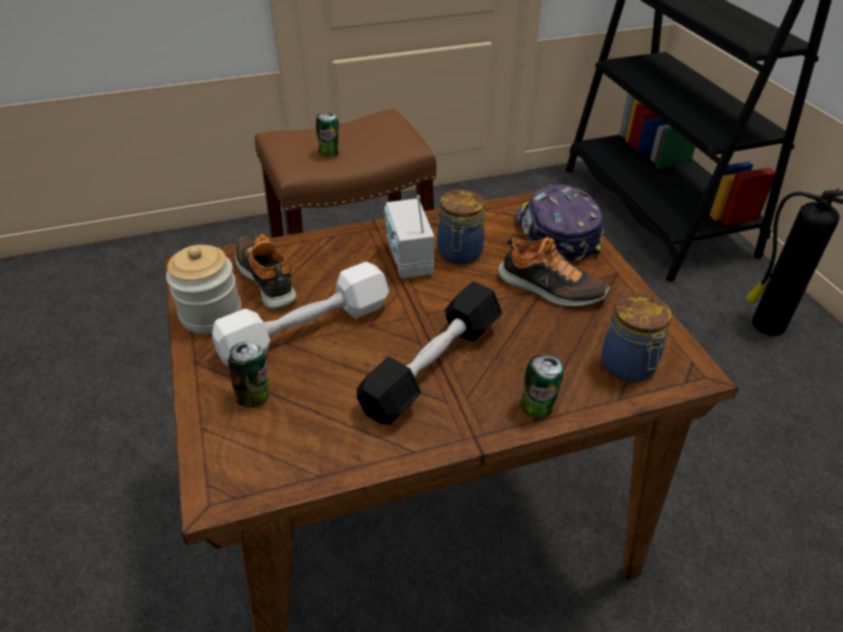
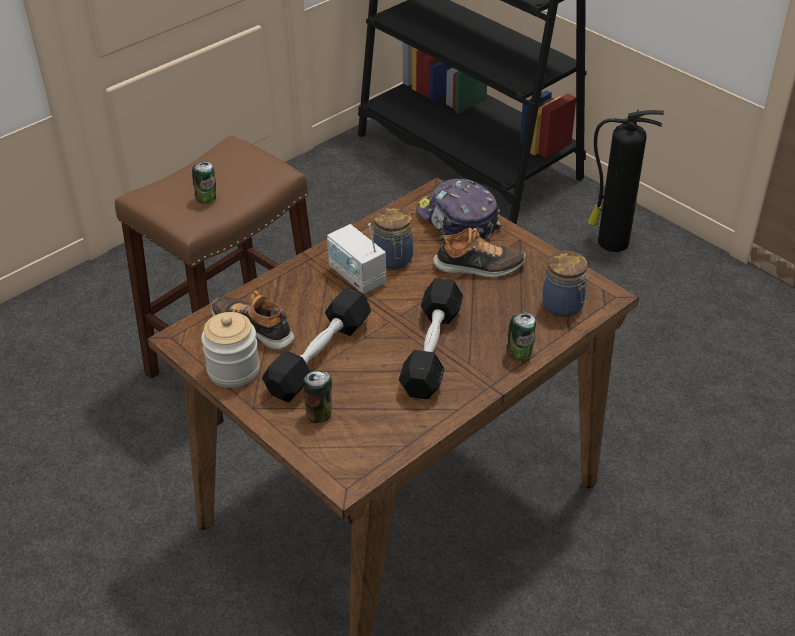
camera: 25 degrees left, 0 degrees up
white dumbbell [212,262,389,367] -> black dumbbell [262,288,371,403]

